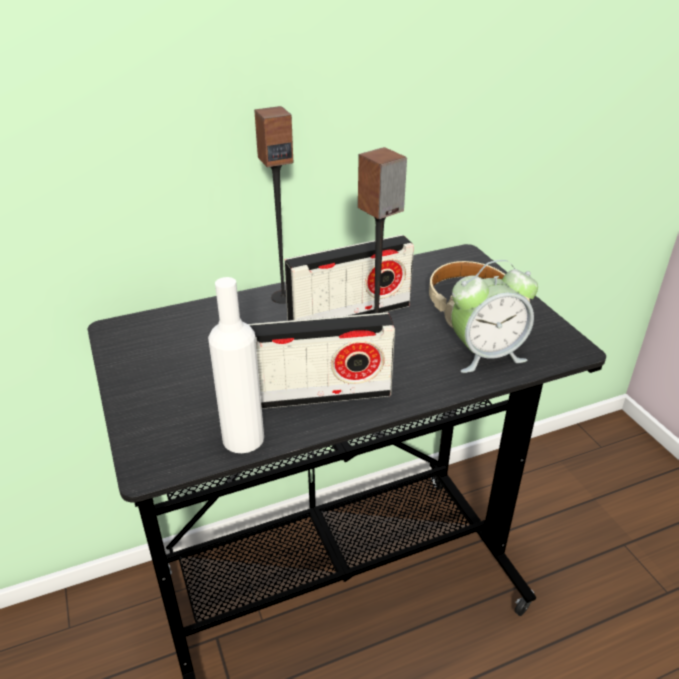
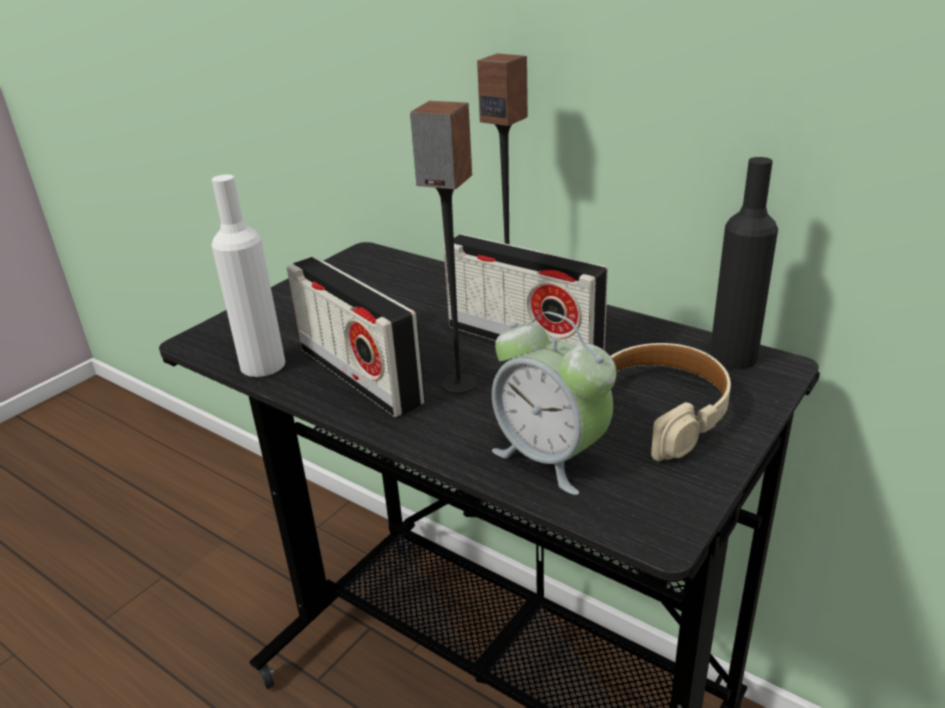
camera: 60 degrees right, 5 degrees down
none -> black bottle [710,157,778,369]

